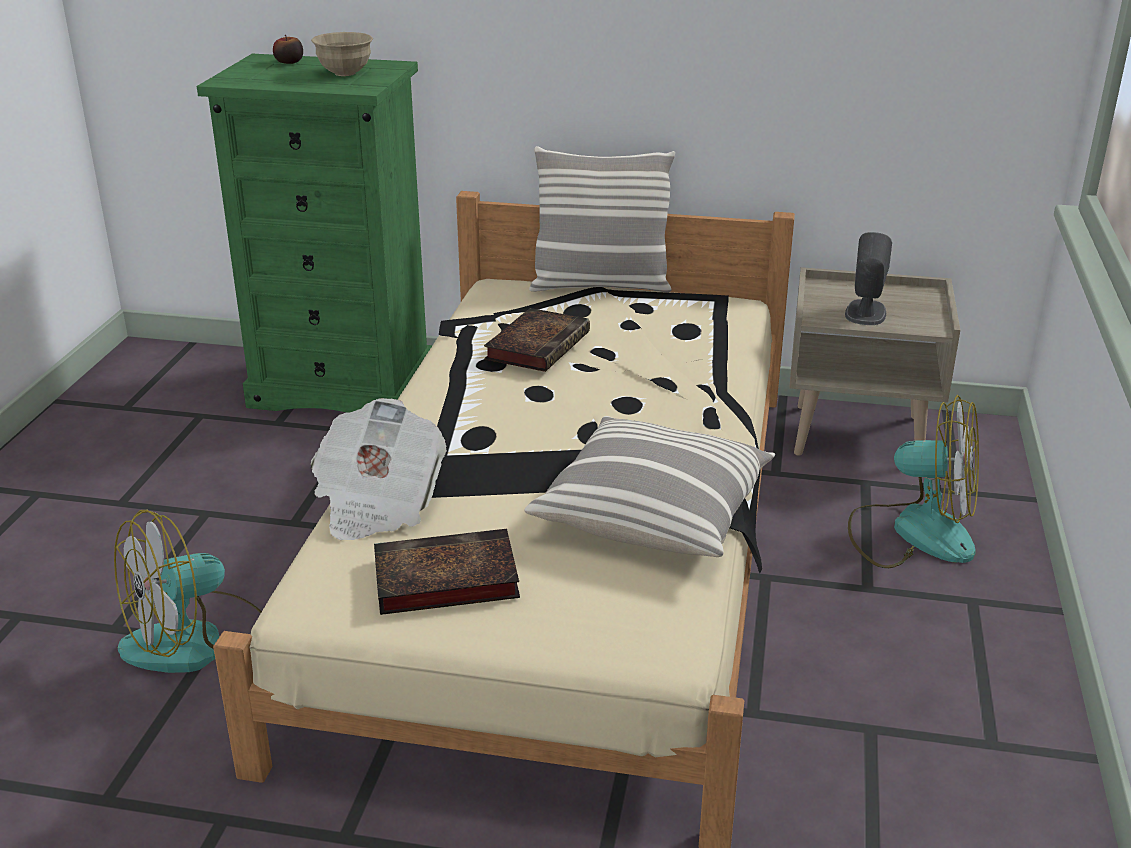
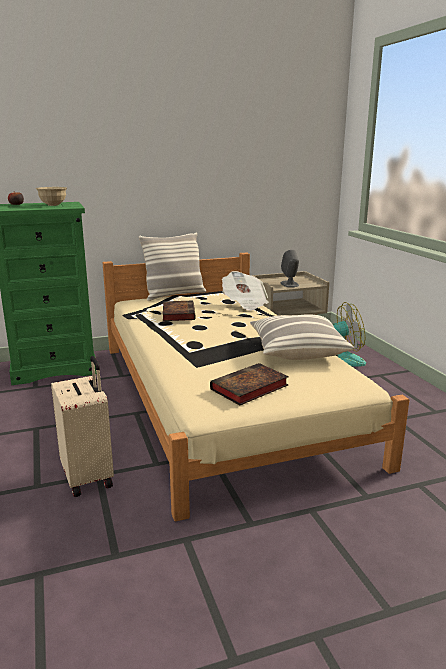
camera: 30 degrees left, 10 degrees down
fan [114,510,262,673] -> beige suitcase [51,356,114,497]
newspaper [310,398,447,540] -> newspaper moved to [222,271,269,311]

